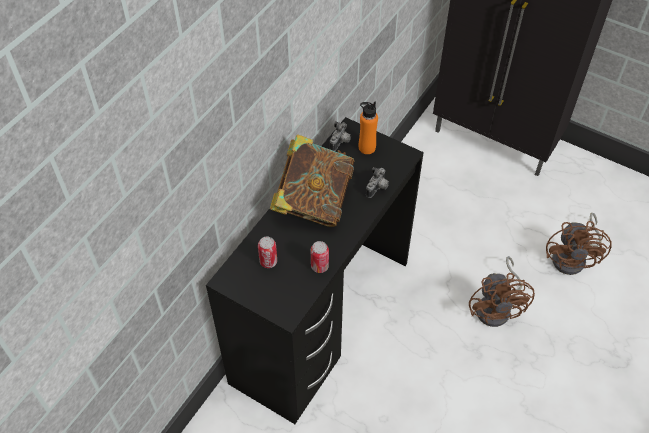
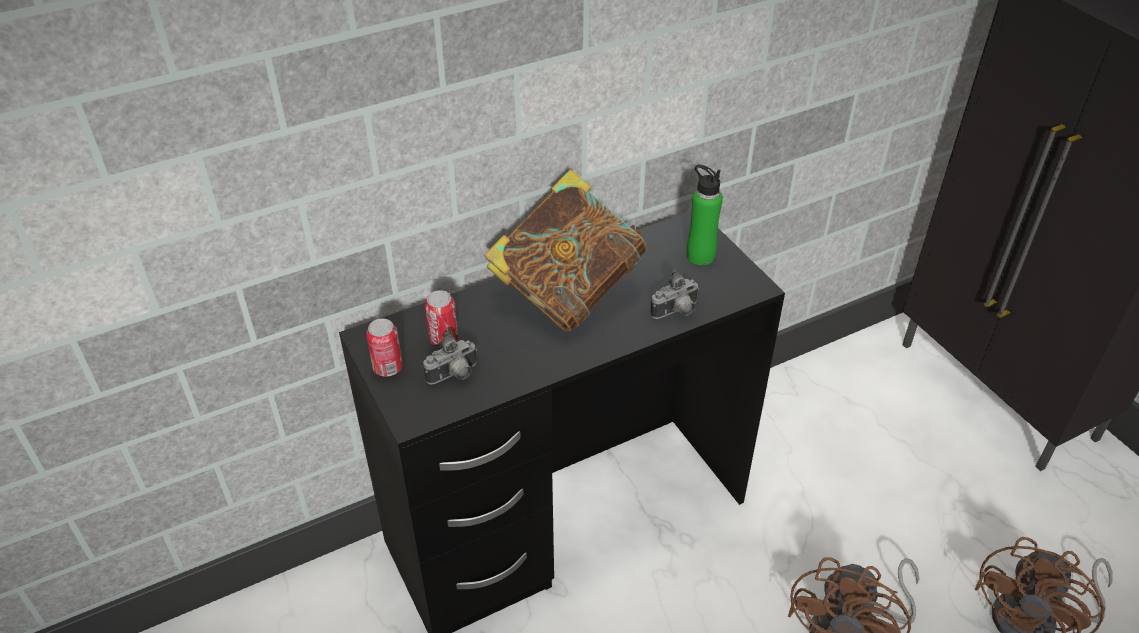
camera: 30 degrees right, 10 degrees down
can [311,241,329,273] -> can moved to [366,318,403,377]
camera [330,121,351,151] -> camera moved to [423,332,477,385]
orange bottle [359,102,378,154] -> green bottle [687,164,723,265]

